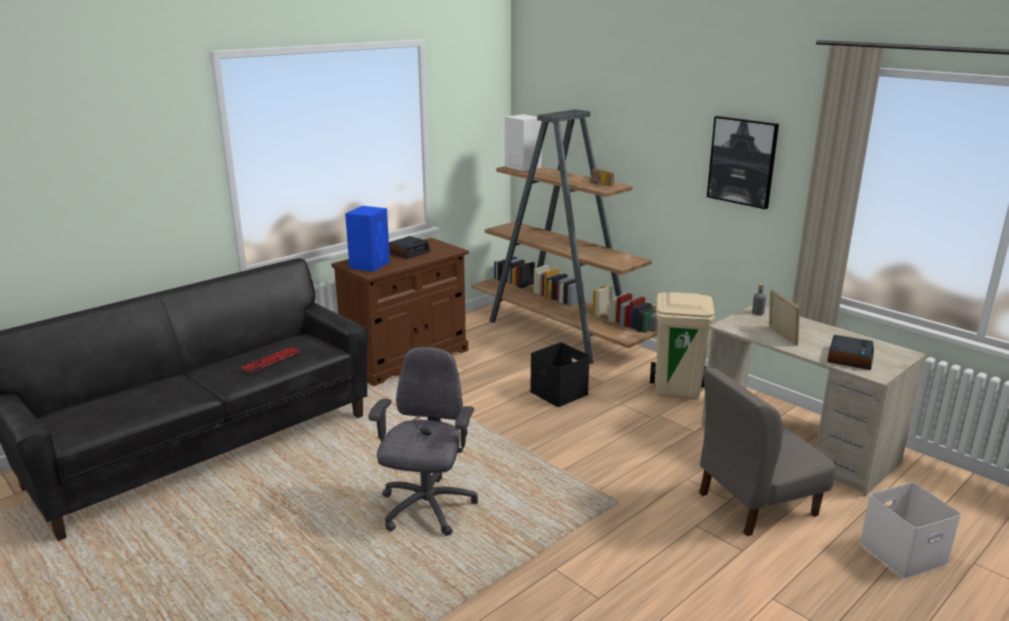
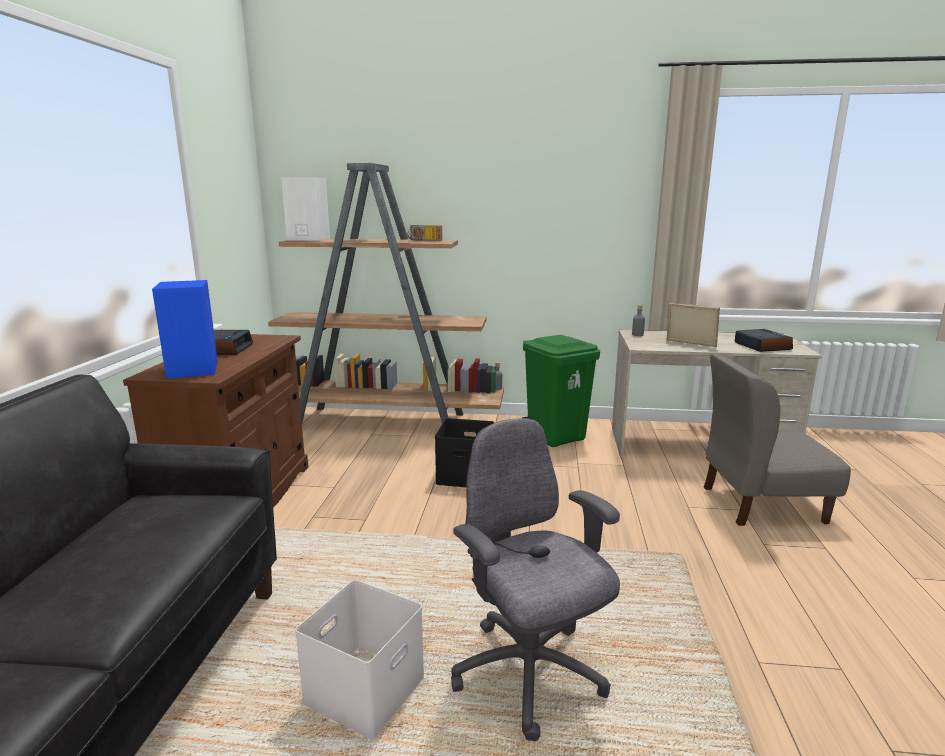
camera: 40 degrees left, 5 degrees down
keyboard [240,347,302,373] -> none
beige trash can [650,292,715,400] -> green trash can [522,335,600,447]
grey chair [699,368,836,536] -> grey chair turned 60 degrees clockwise [704,354,851,526]
picture [707,116,779,209] -> none
white storage box [859,482,961,579] -> white storage box moved to [295,580,424,739]

